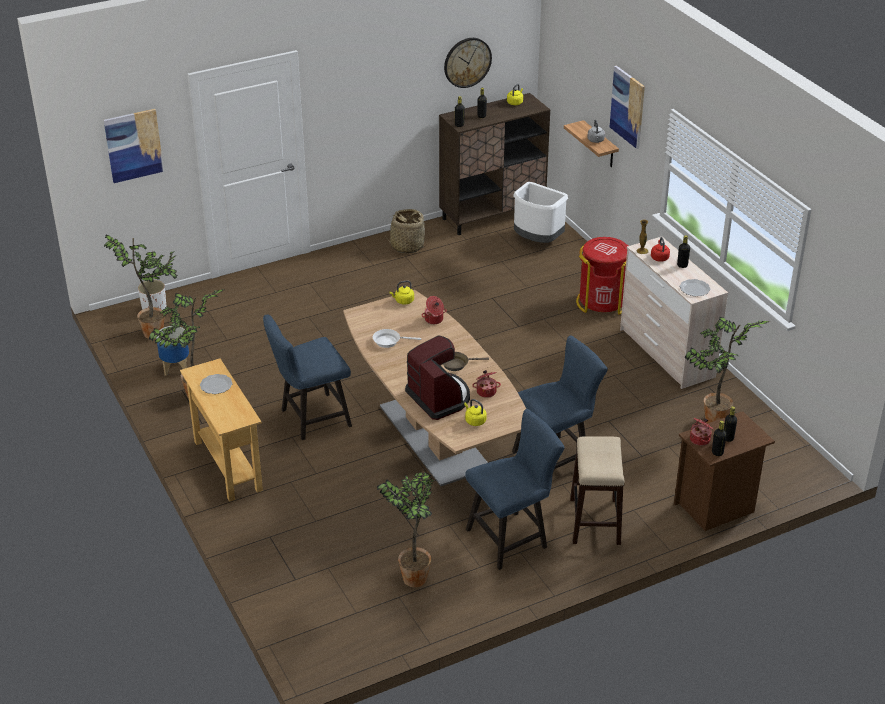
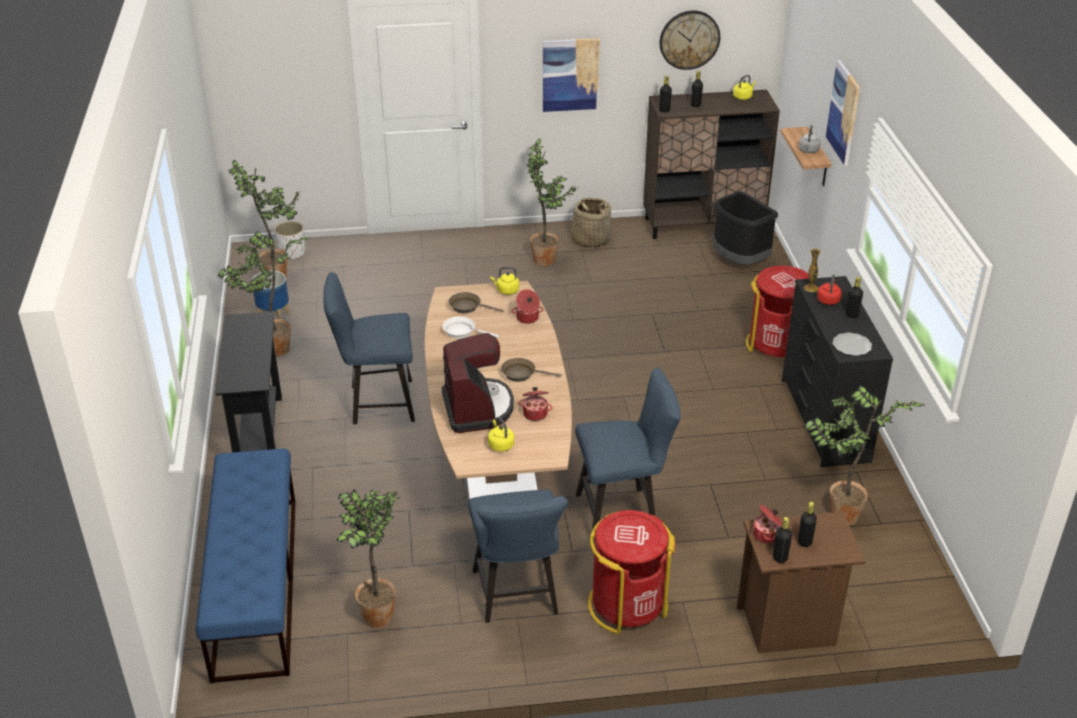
camera: 20 degrees right, 0 degrees up
picture [104,109,164,183] -> picture moved to [543,38,600,112]
beige console table [180,358,263,502] -> black console table [216,311,282,453]
plate [200,374,233,394] -> none
blue chair [465,409,565,570] -> blue chair turned 90 degrees clockwise [469,490,568,623]
white trash can [513,182,568,243] -> black trash can [713,191,778,265]
stool [570,436,625,545] -> red trash can [588,510,676,634]
beige dresser [620,237,728,389] -> black dresser [782,276,893,467]
none -> blue bench [196,449,296,683]
none -> brown frying pan [449,292,504,313]
none -> potted plant [526,138,580,266]

